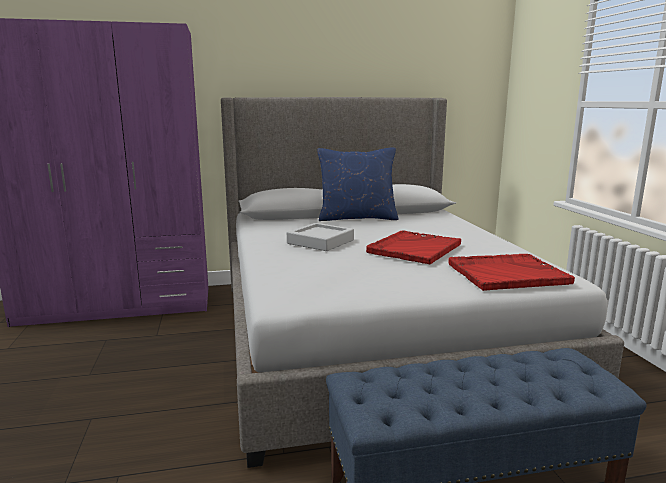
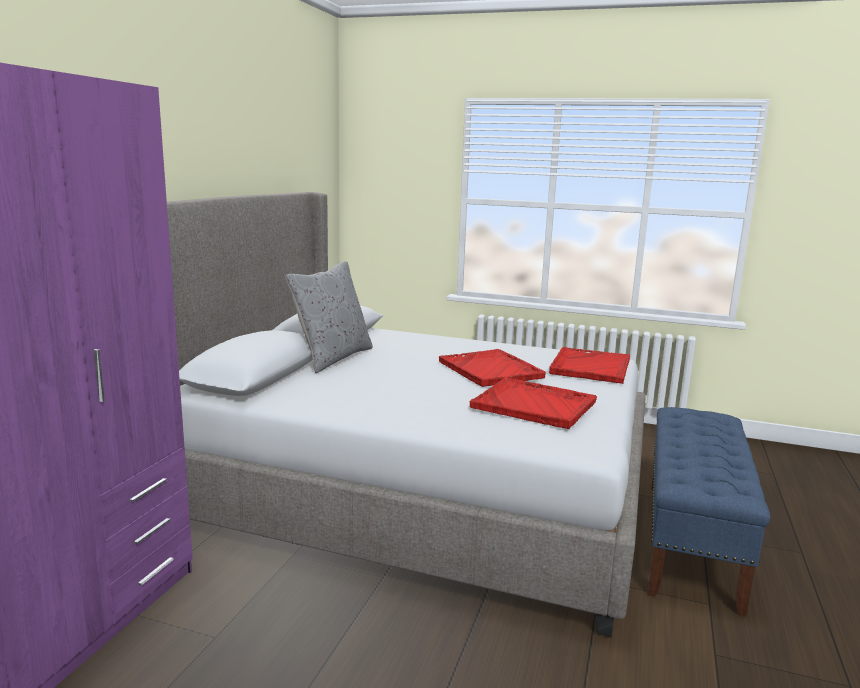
camera: 60 degrees left, 0 degrees up
grey tray [287,223,354,251] -> none
blue pillow [317,148,398,221] -> grey pillow [285,261,373,373]
none -> red tray [470,378,597,429]

